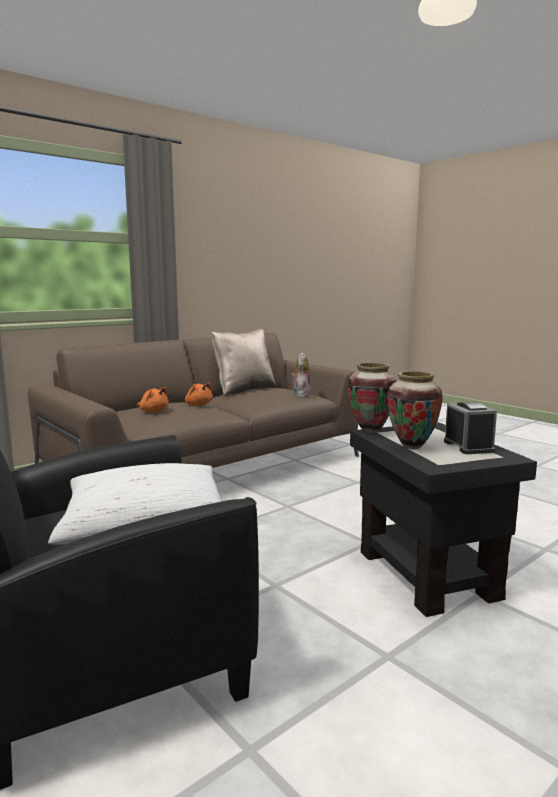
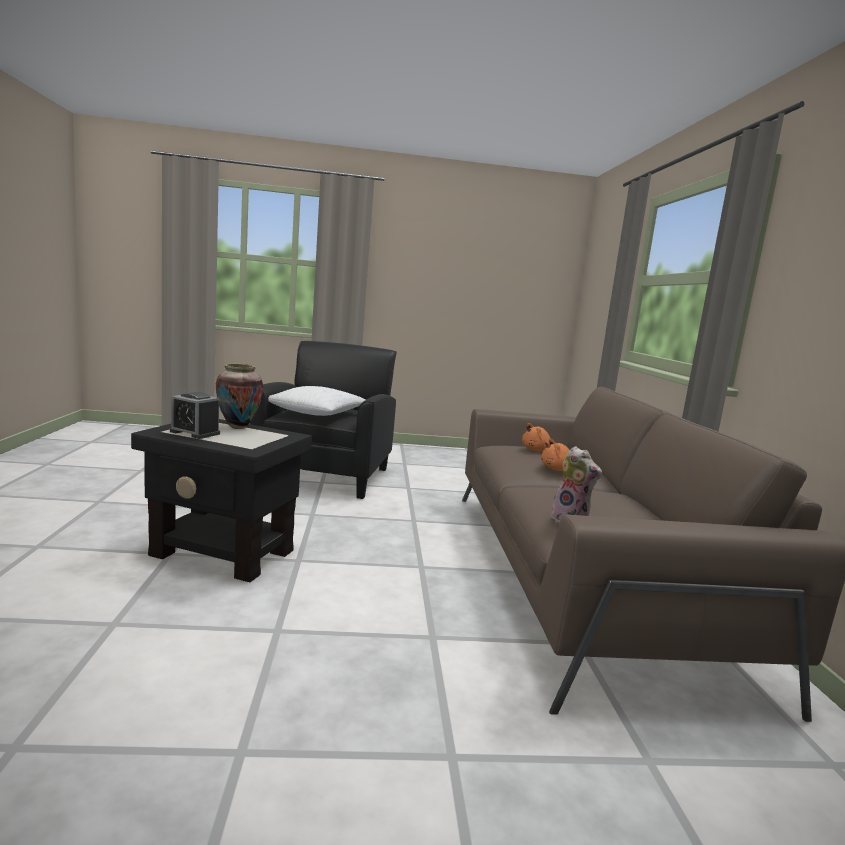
camera: 125 degrees right, 0 degrees up
beige pillow [212,329,276,396] -> none
vase [348,363,396,433] -> none

